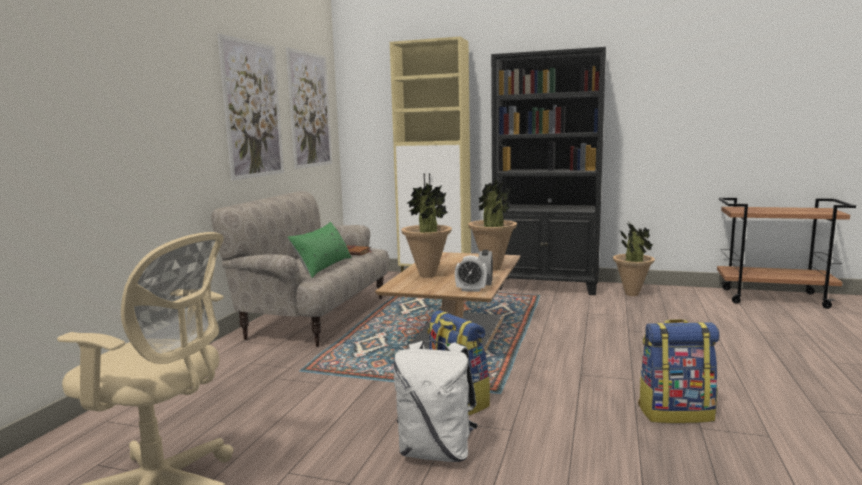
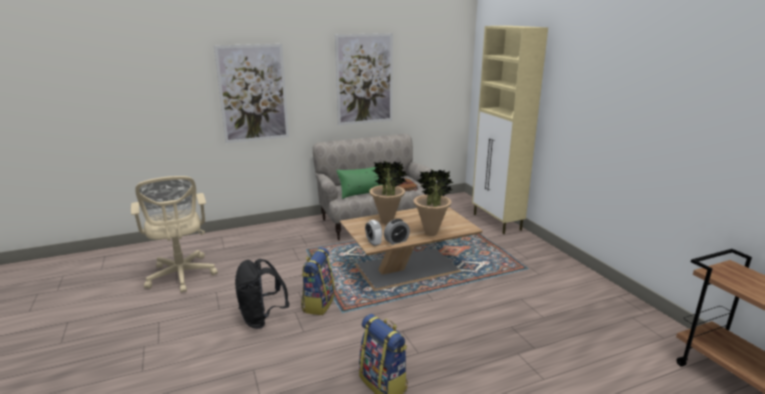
camera: 50 degrees right, 10 degrees up
picture [286,47,332,169] -> picture moved to [214,44,289,143]
white backpack [393,341,478,462] -> black backpack [235,259,289,329]
black bookcase [491,47,606,295] -> none
potted plant [613,223,655,296] -> none

